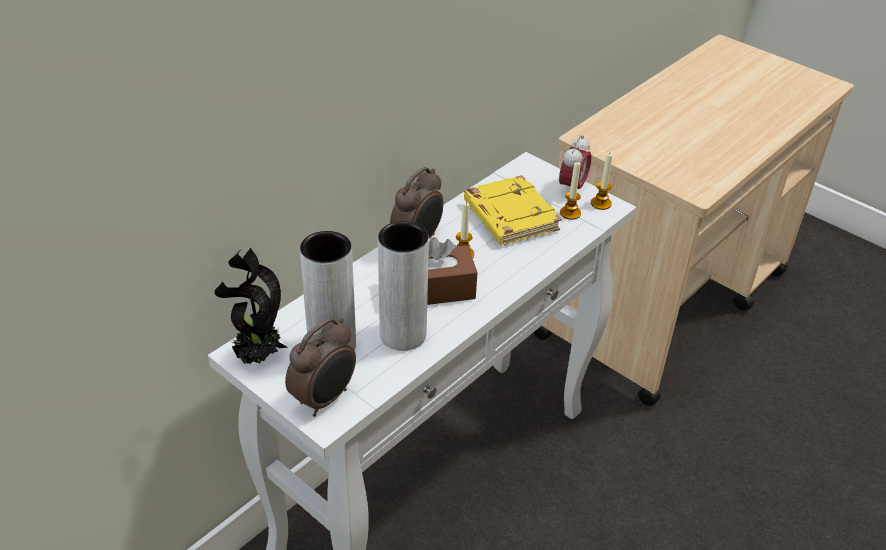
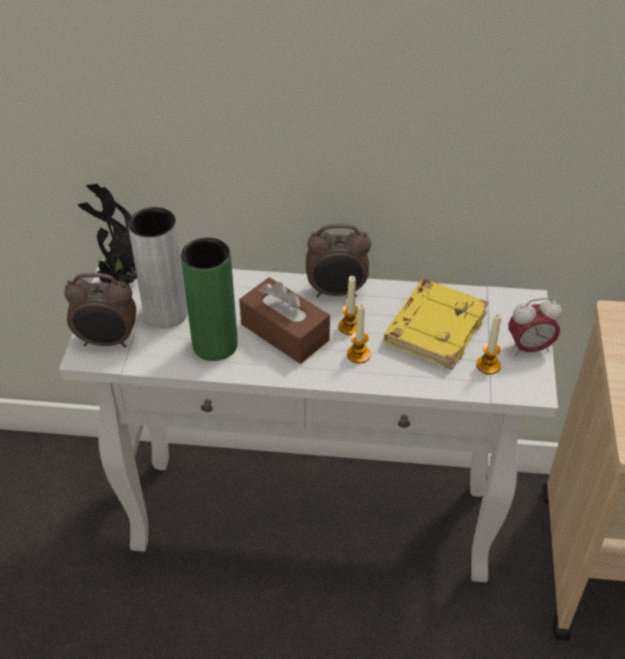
camera: 55 degrees right, 5 degrees up
grey vase [378,221,429,351] -> green vase [181,238,238,361]
candle [591,152,612,210] -> candle moved to [347,303,371,363]

